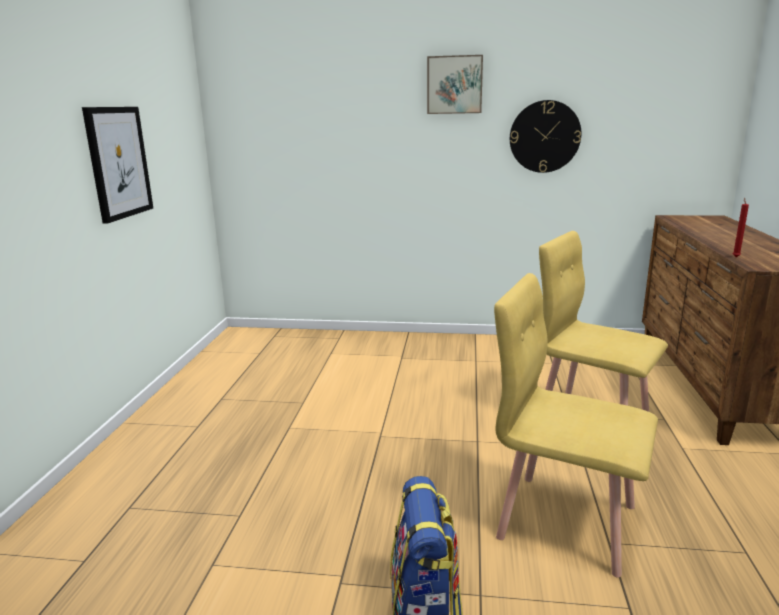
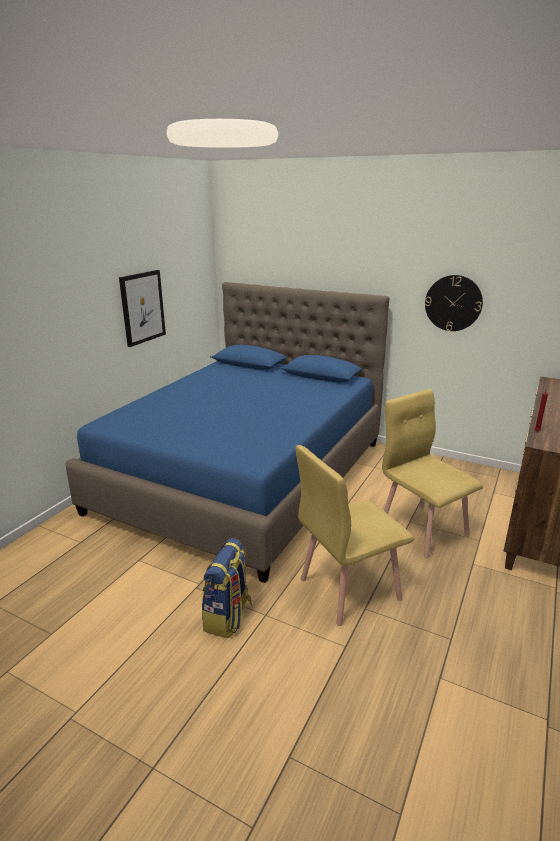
camera: 20 degrees right, 5 degrees up
picture [427,55,483,114] -> none
yellow chair [494,273,658,578] -> yellow chair turned 75 degrees counterclockwise [296,445,414,626]
none -> blue bed [65,282,389,583]

